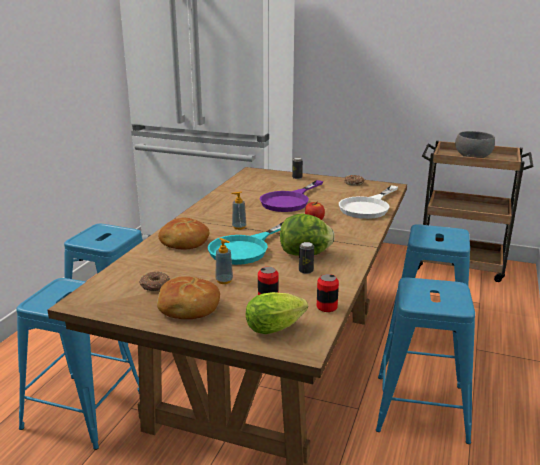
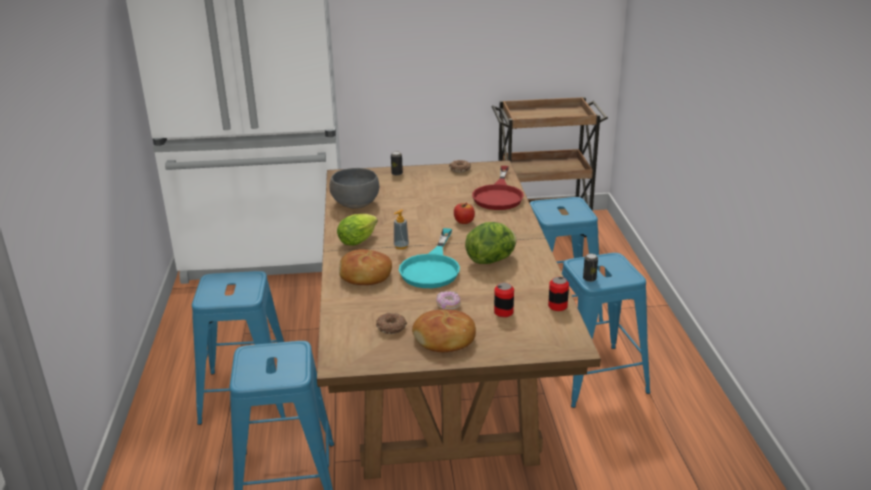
camera: 25 degrees left, 5 degrees up
soap dispenser [216,238,233,284] -> donut [436,291,461,310]
lettuce [246,292,308,334] -> lettuce moved to [337,214,378,246]
purple frying pan [260,180,323,212] -> none
can [299,242,314,274] -> can moved to [583,254,598,282]
white frying pan [339,185,398,219] -> red frying pan [472,166,524,210]
grey bowl [455,131,495,158] -> grey bowl moved to [329,168,379,208]

